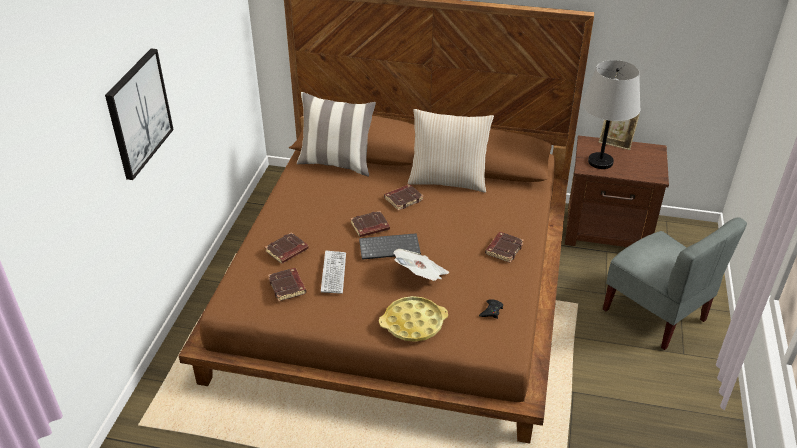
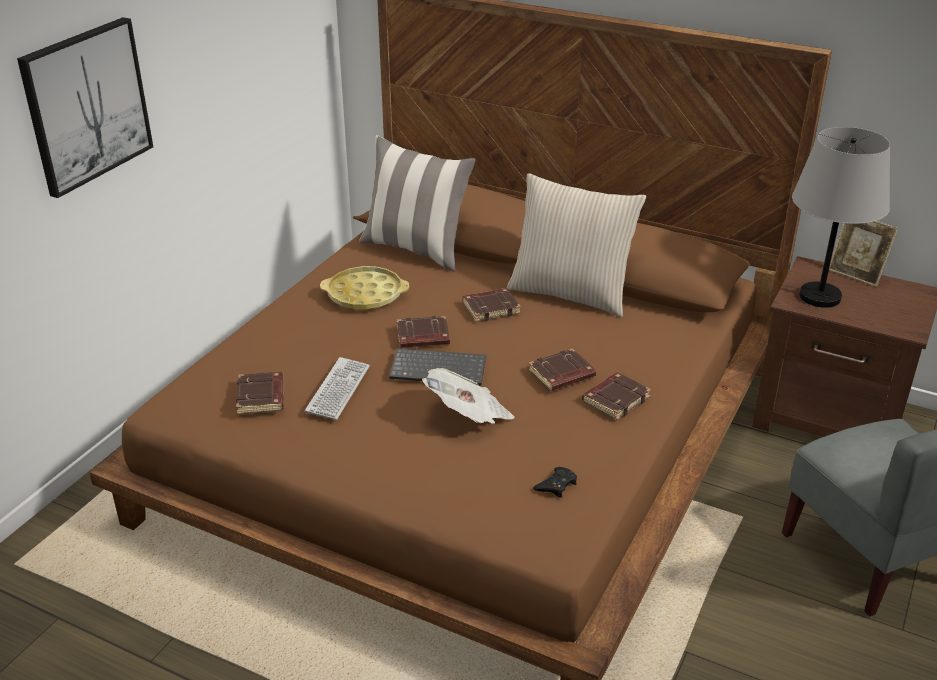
camera: 15 degrees right, 5 degrees down
brown book [265,232,309,264] -> brown book moved to [529,349,596,391]
yellow tray [379,296,448,342] -> yellow tray moved to [320,266,409,310]

